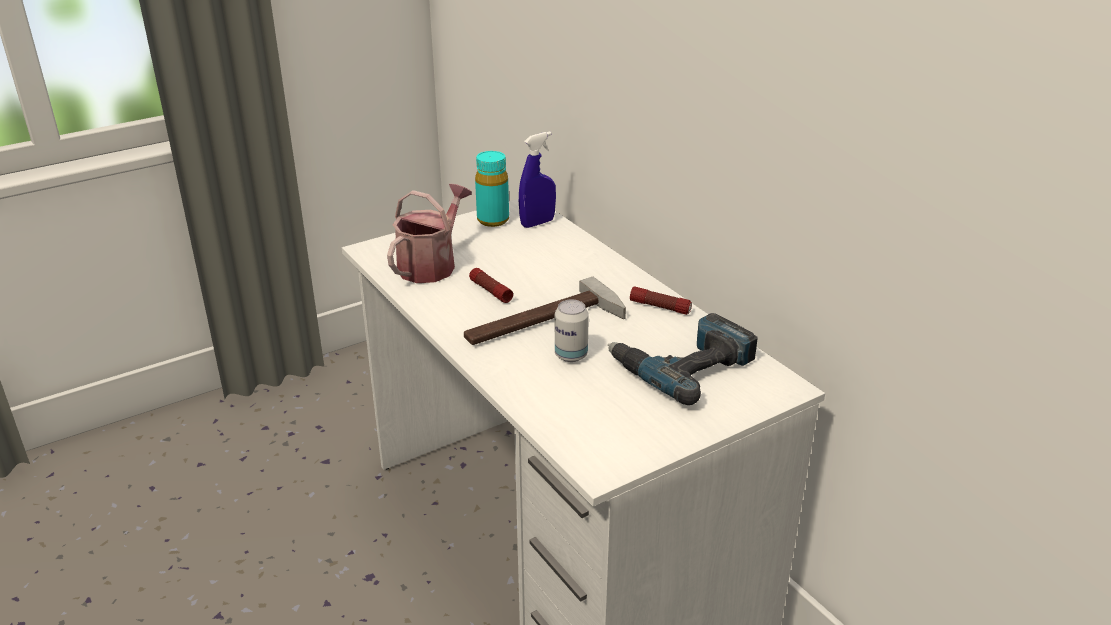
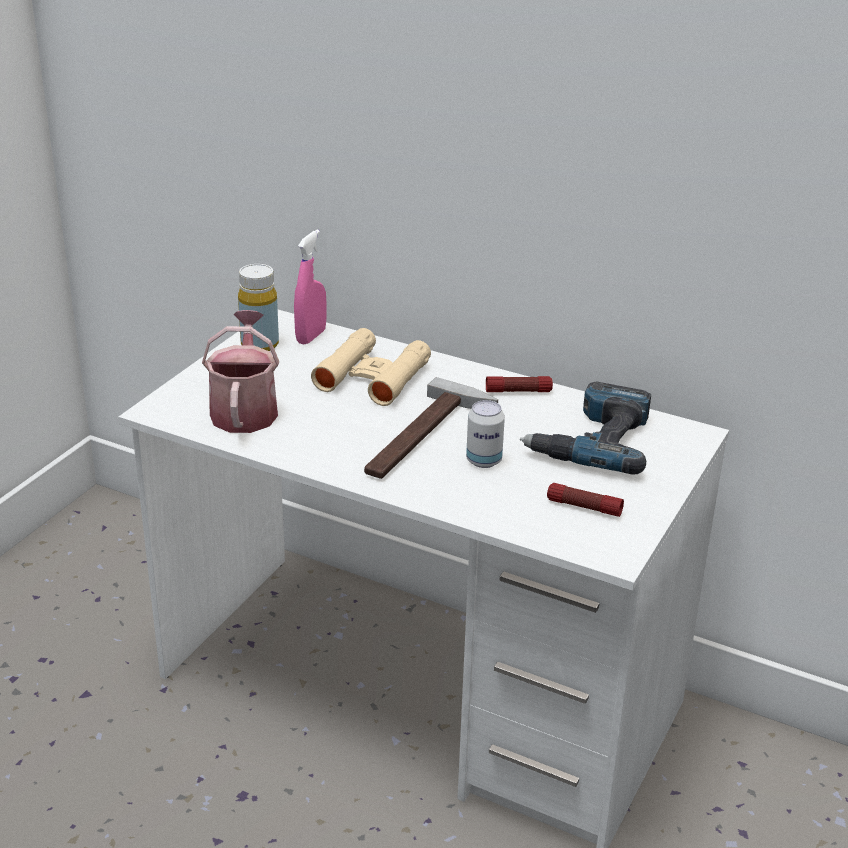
camera: 30 degrees left, 0 degrees up
flashlight [469,268,513,303] -> flashlight moved to [547,483,624,517]
turquoise bottle [475,151,509,227] -> yellow bottle [238,264,279,351]
blue spray bottle [519,131,556,228] -> pink spray bottle [294,230,327,345]
none -> beige binoculars [311,328,431,406]

